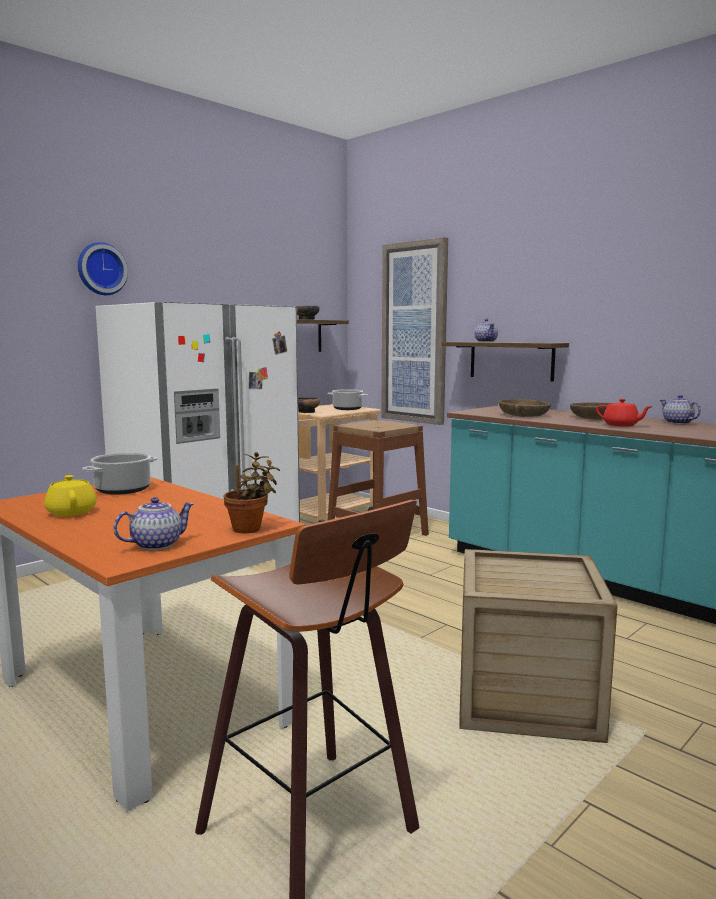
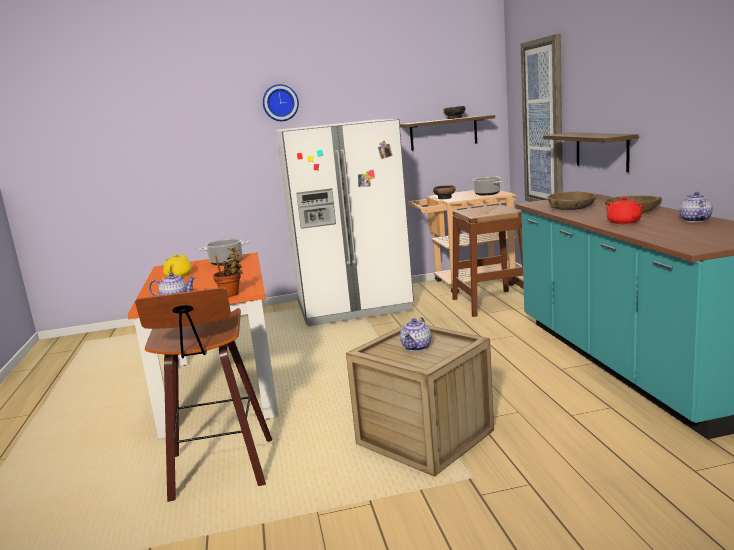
camera: 35 degrees right, 5 degrees up
teapot [474,319,498,342] -> teapot moved to [400,317,431,351]

